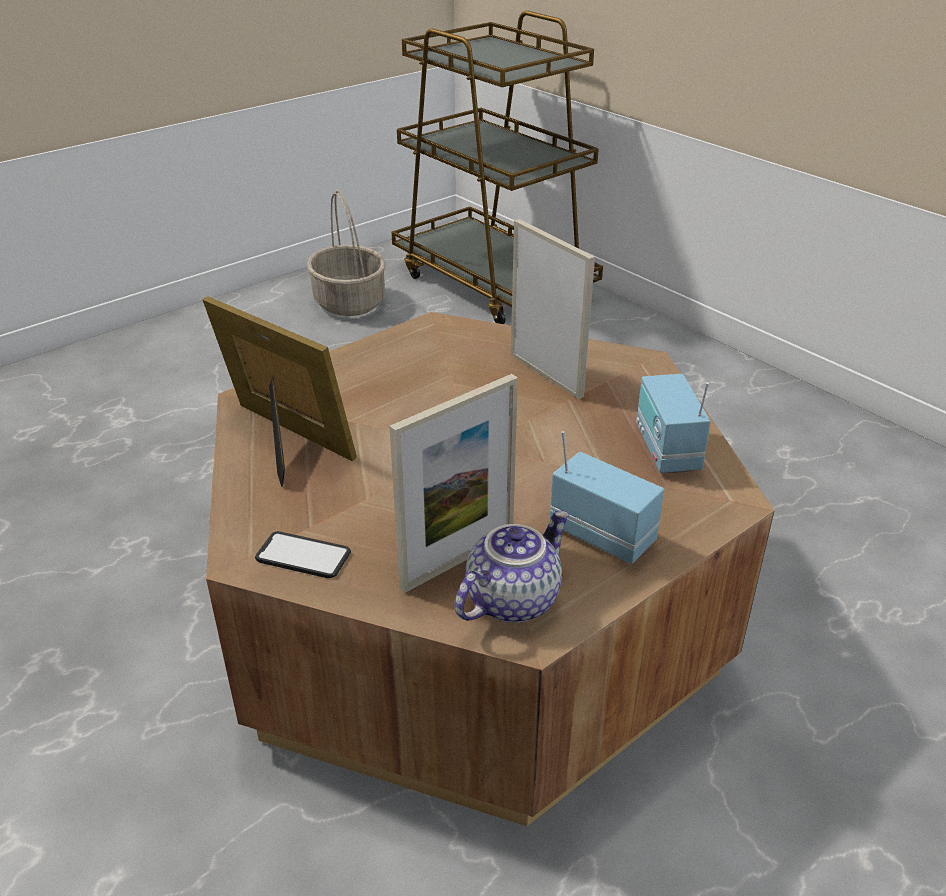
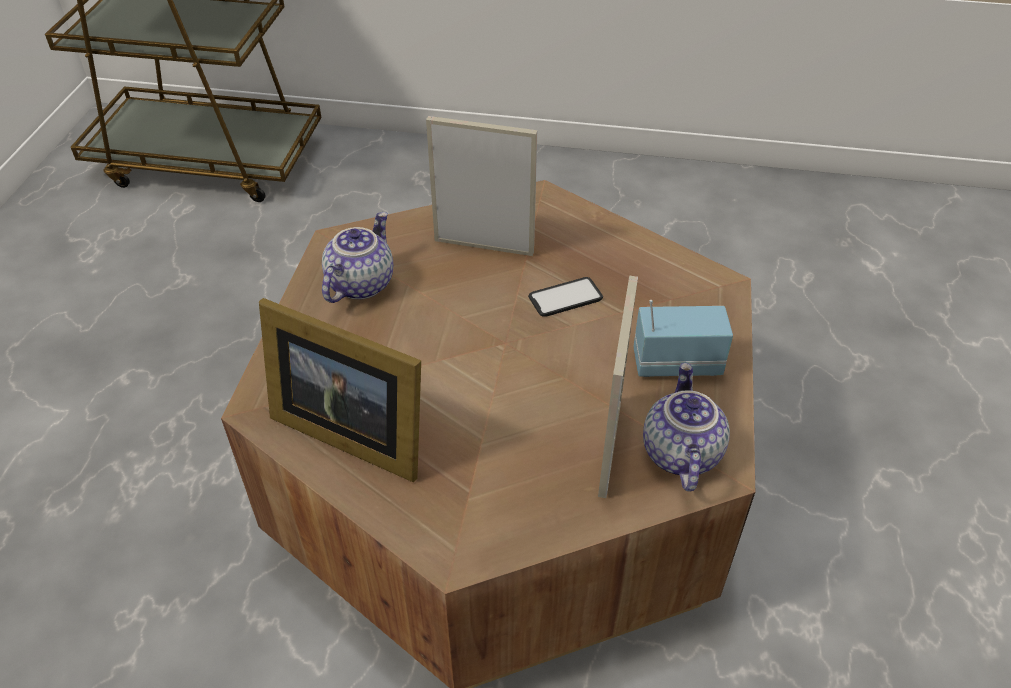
camera: 40 degrees left, 10 degrees up
picture frame [202,296,357,487] -> picture frame turned 150 degrees counterclockwise [259,298,421,482]
phone [255,531,351,578] -> phone moved to [528,277,603,317]
basket [307,190,386,316] -> none
radio [636,374,711,473] -> none
none -> teapot [322,212,393,303]

